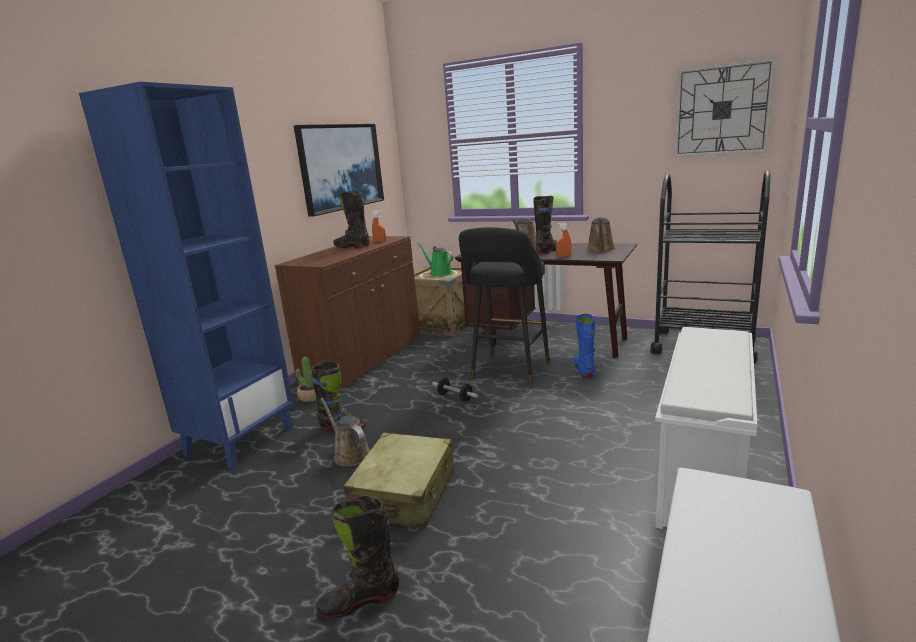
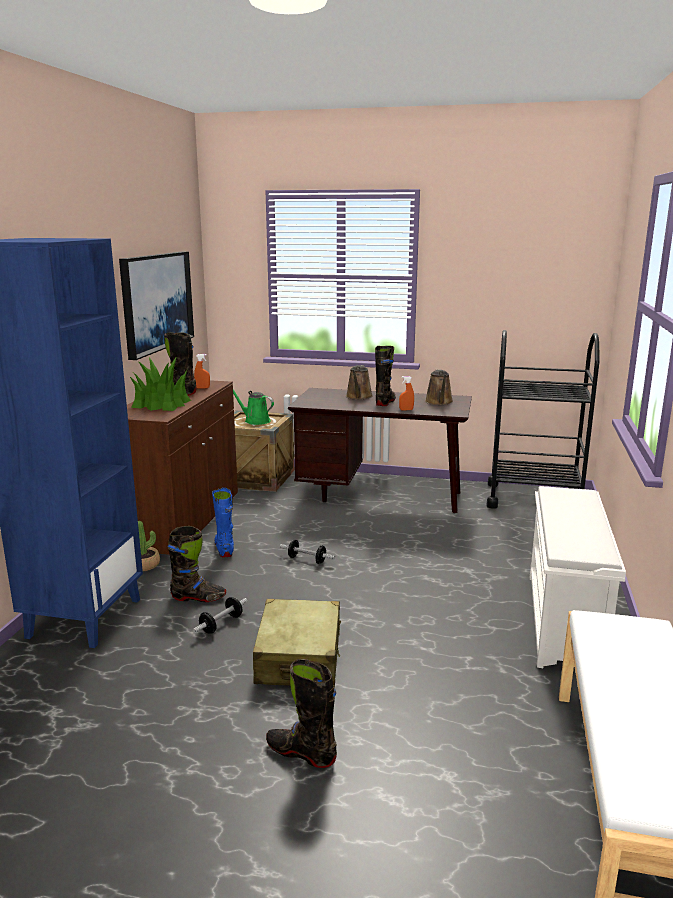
camera: 15 degrees left, 0 degrees up
black boot [315,495,399,618] -> black boot turned 60 degrees clockwise [266,659,337,768]
brown watering can [320,397,370,466] -> dumbbell [192,597,248,634]
black stool [459,227,550,386] -> none
blue boot [573,314,596,378] -> blue boot moved to [212,488,234,558]
wall clock [674,58,776,157] -> none
none -> potted plant [129,356,191,411]

